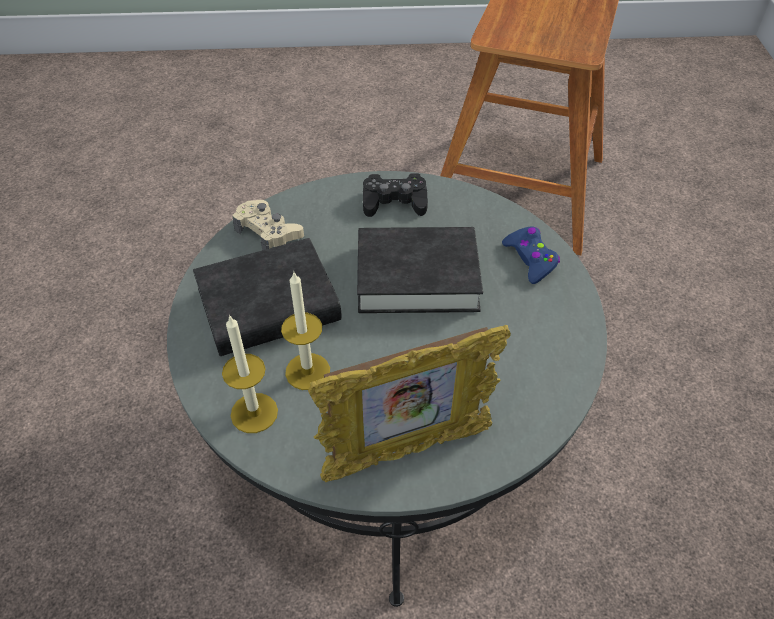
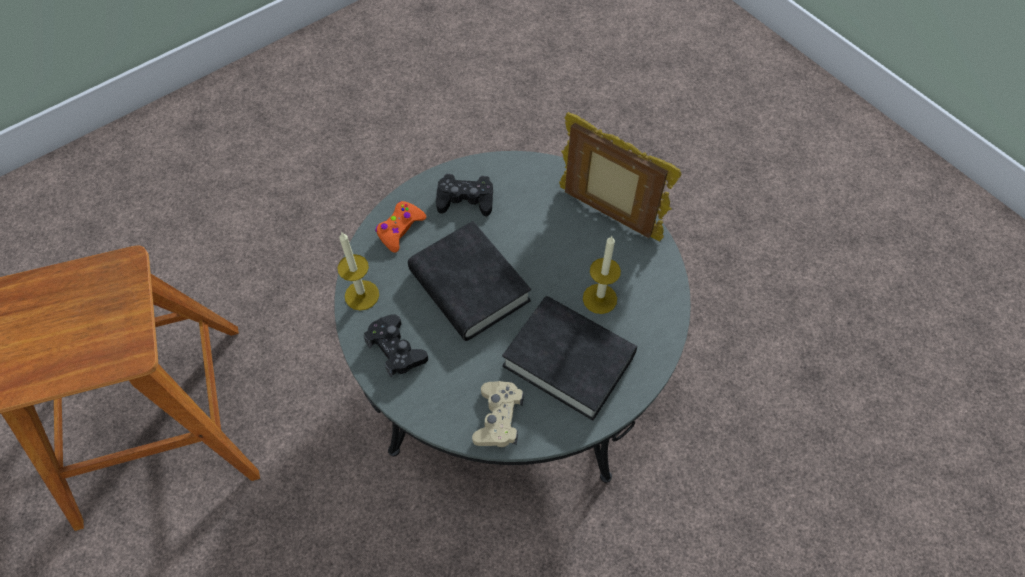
camera: 125 degrees left, 10 degrees up
candle [222,315,278,433] -> candle moved to [337,233,379,311]
blue game controller [502,227,560,284] -> orange game controller [375,201,426,253]
none -> black game controller [436,174,493,216]

